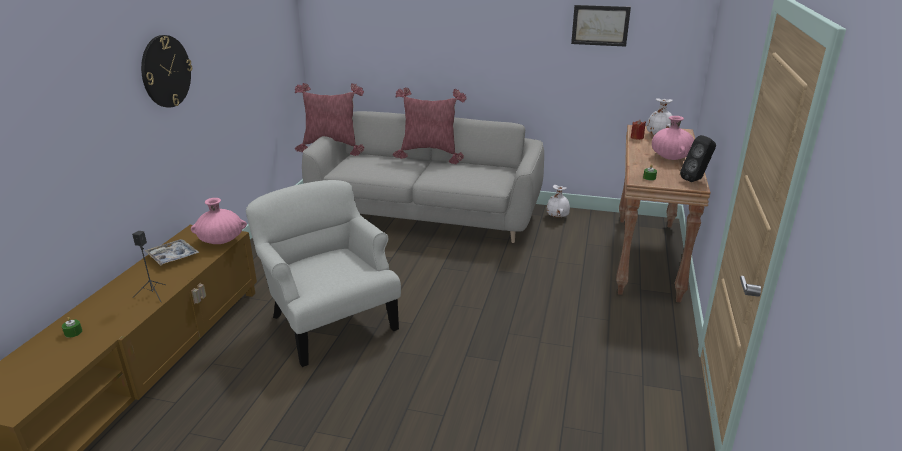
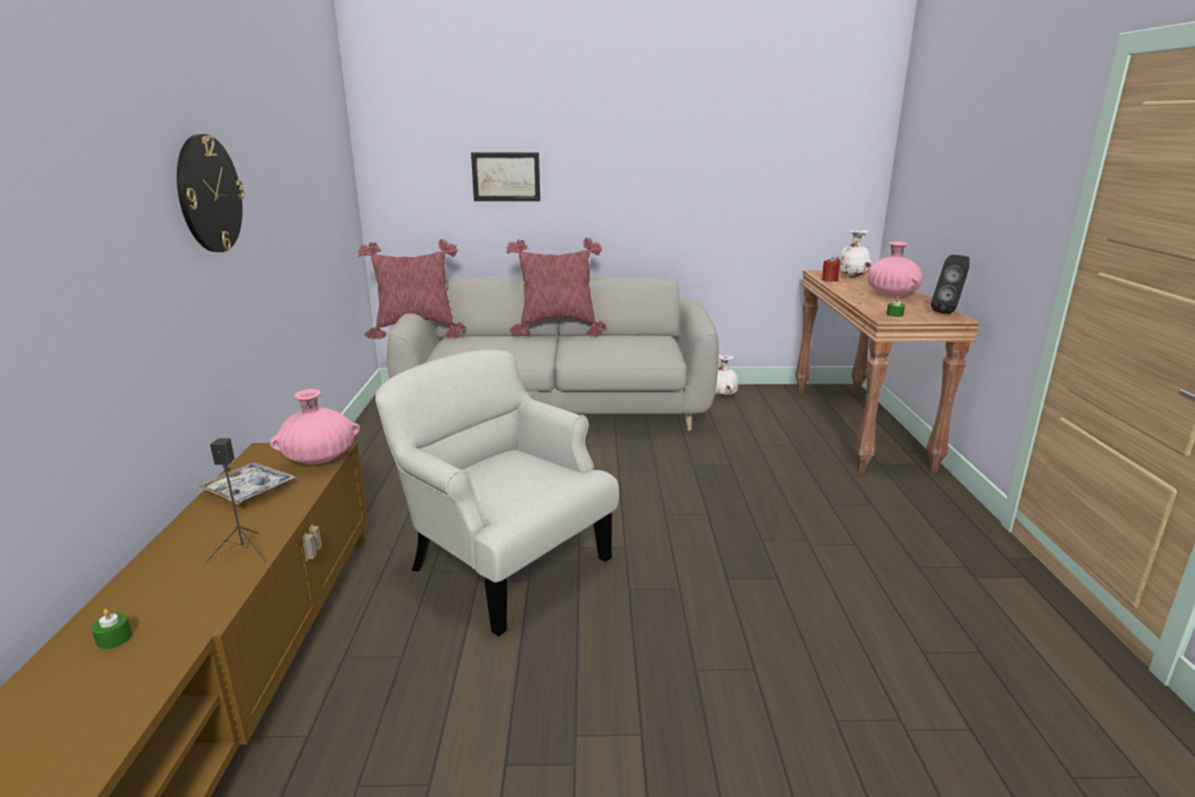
camera: 15 degrees left, 5 degrees down
picture [571,5,631,47] -> picture moved to [471,152,540,201]

